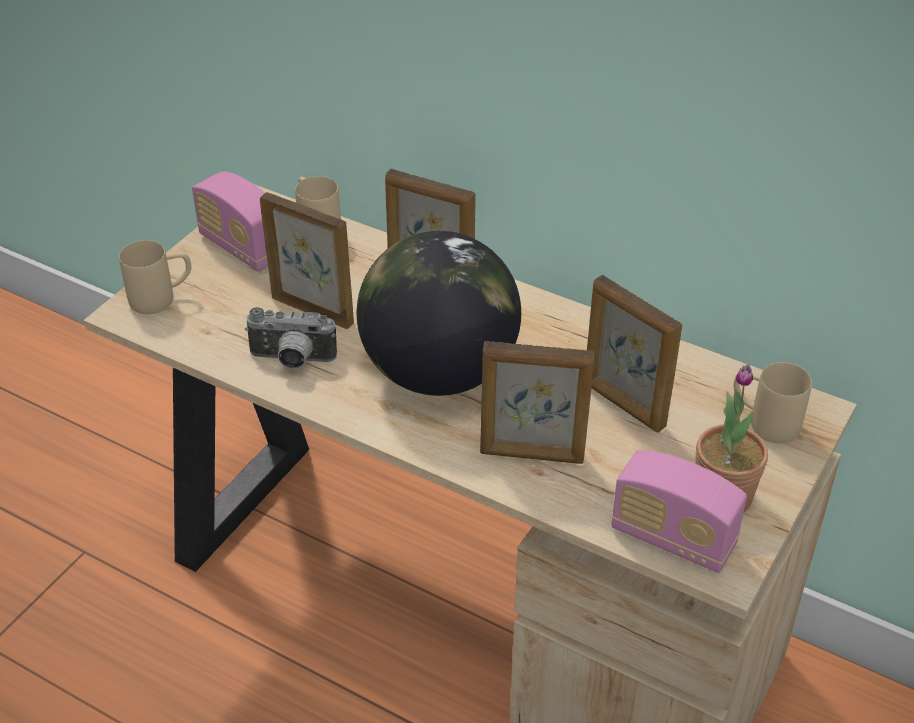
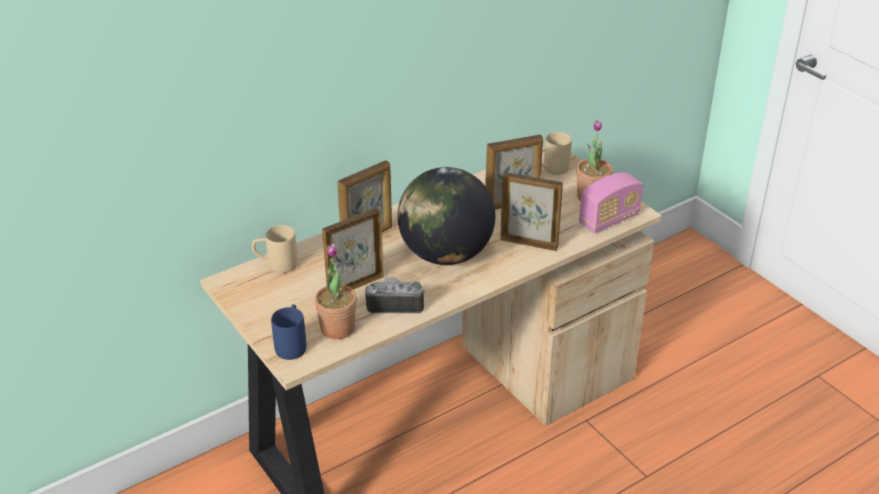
camera: 65 degrees left, 5 degrees down
beige mug [119,240,191,314] -> blue mug [271,304,306,360]
radio [192,171,268,271] -> none
camera [245,307,337,369] -> camera turned 120 degrees counterclockwise [365,277,425,313]
picture frame [480,341,595,464] -> picture frame turned 105 degrees counterclockwise [500,172,563,251]
none -> potted plant [315,244,357,339]

